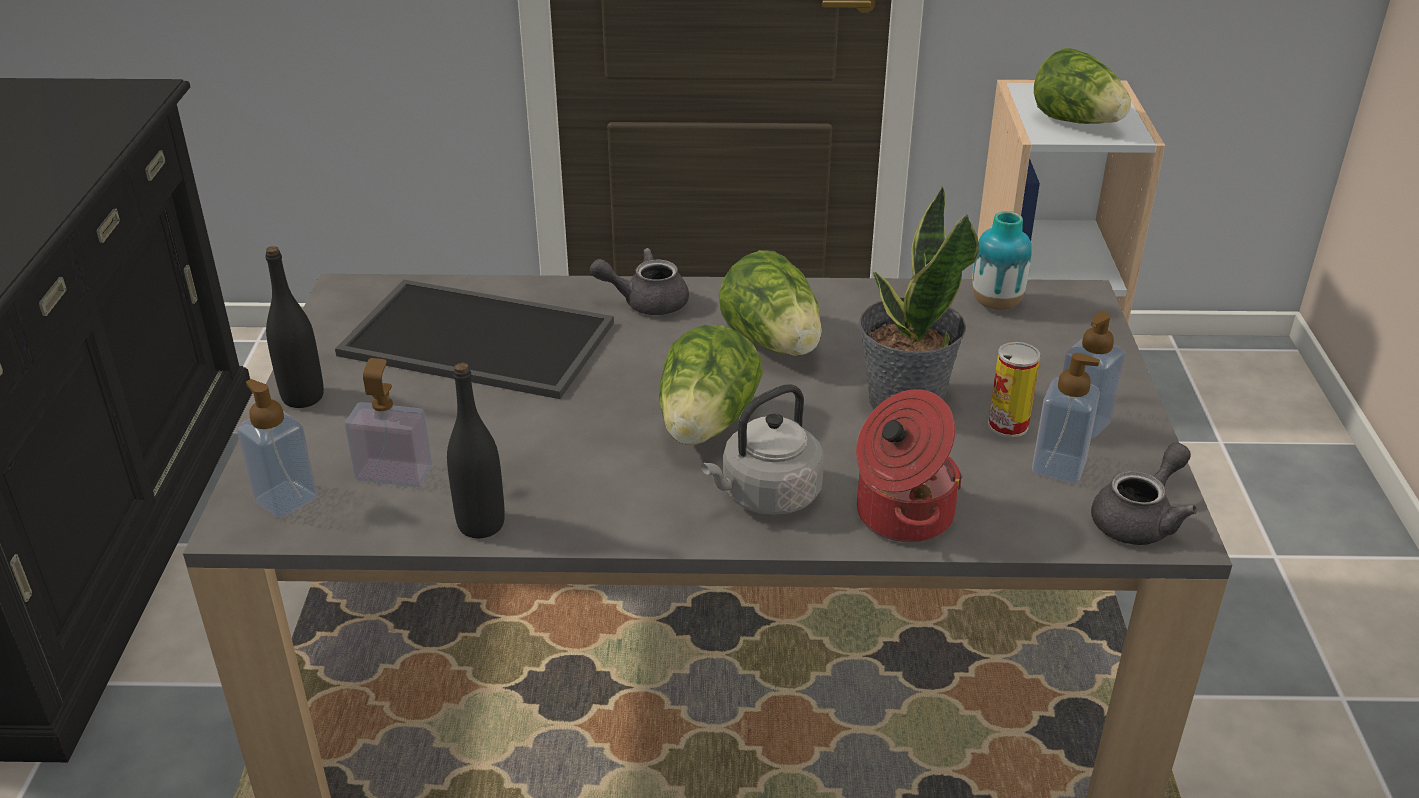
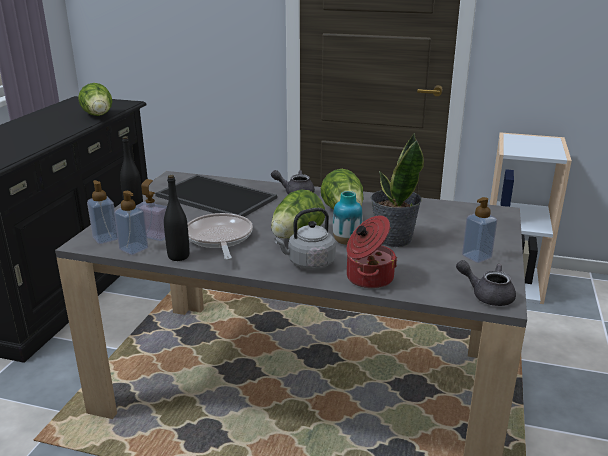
camera: 15 degrees right, 10 degrees down
vase [973,211,1032,310] -> vase moved to [333,191,362,245]
can [988,342,1040,438] -> none
soap dispenser [1032,353,1100,484] -> soap dispenser moved to [114,191,148,255]
lettuce [1034,48,1131,124] -> lettuce moved to [78,83,112,116]
grey teapot [1091,443,1197,545] -> grey teapot turned 120 degrees counterclockwise [456,260,516,306]
none -> frying pan [187,213,253,260]

